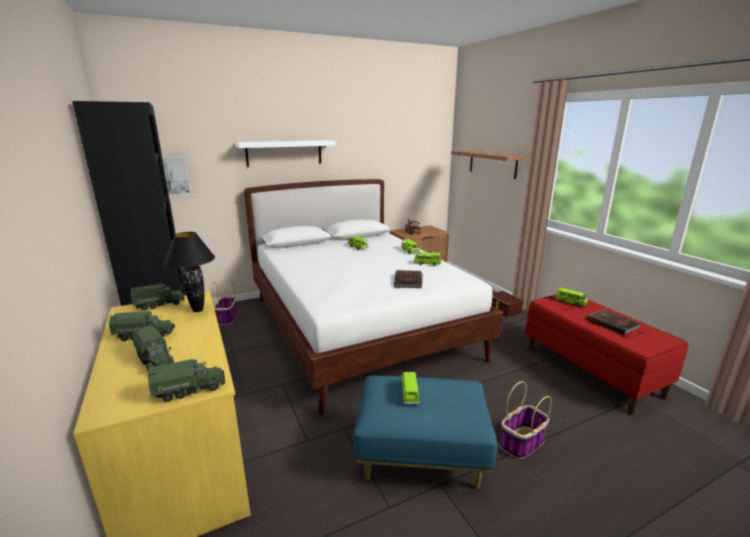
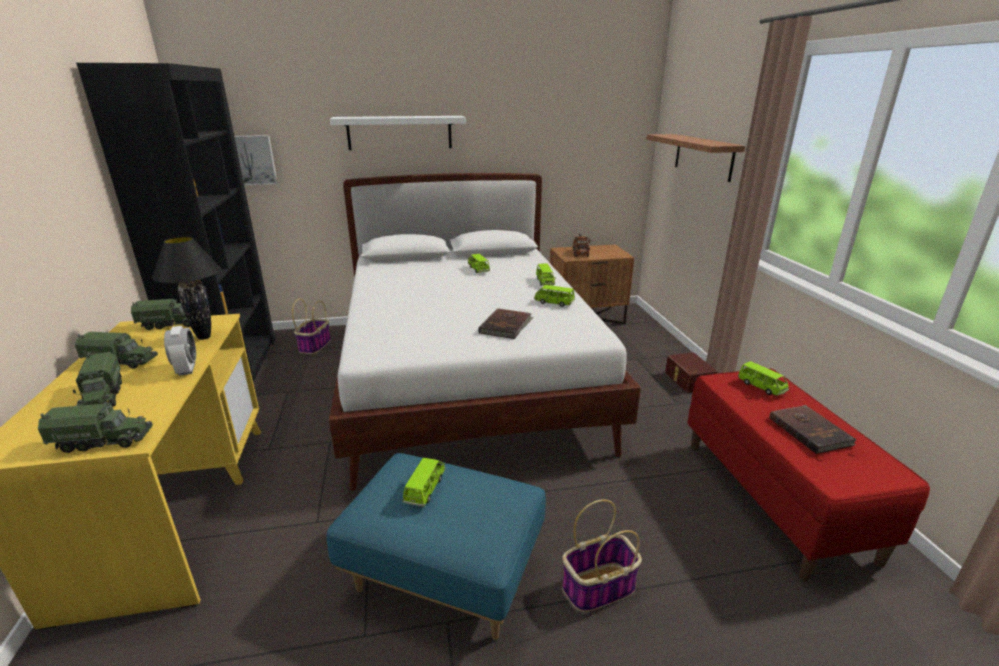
camera: 15 degrees right, 5 degrees up
none -> alarm clock [164,326,196,376]

